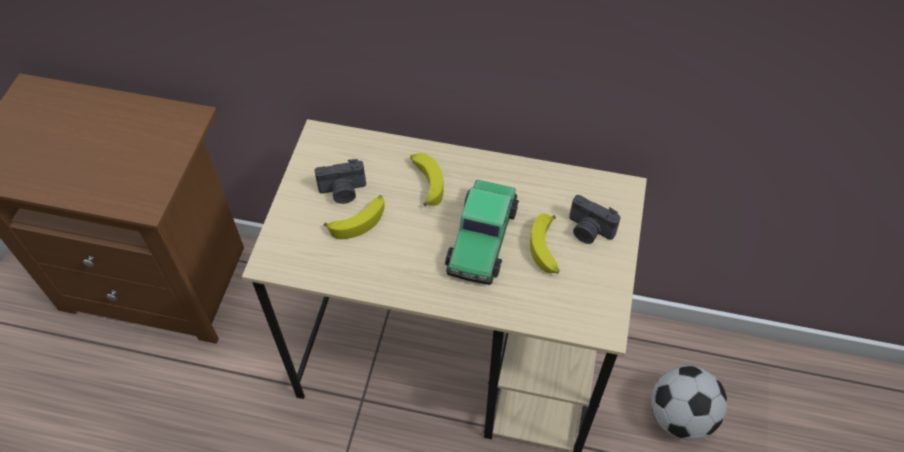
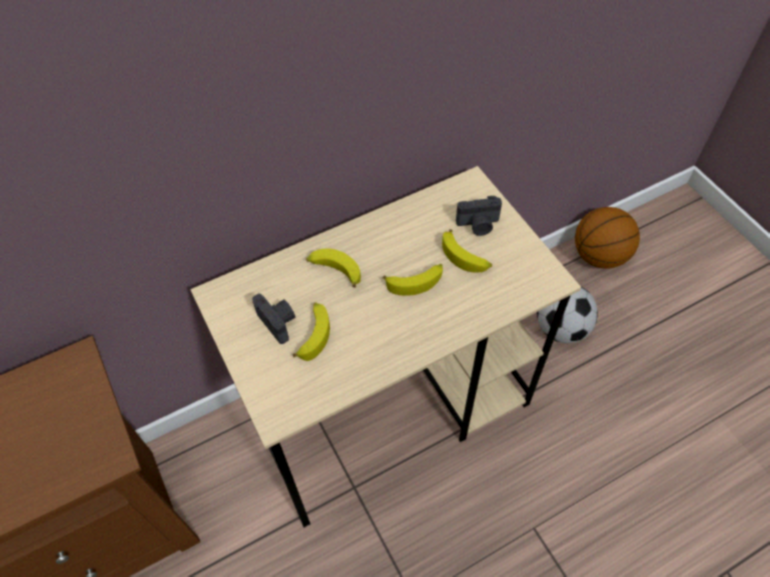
camera: 40 degrees left, 0 degrees up
camera [315,159,366,204] -> camera turned 75 degrees counterclockwise [252,293,295,344]
toy car [445,180,519,285] -> banana [382,264,443,296]
none -> basketball [575,207,640,269]

